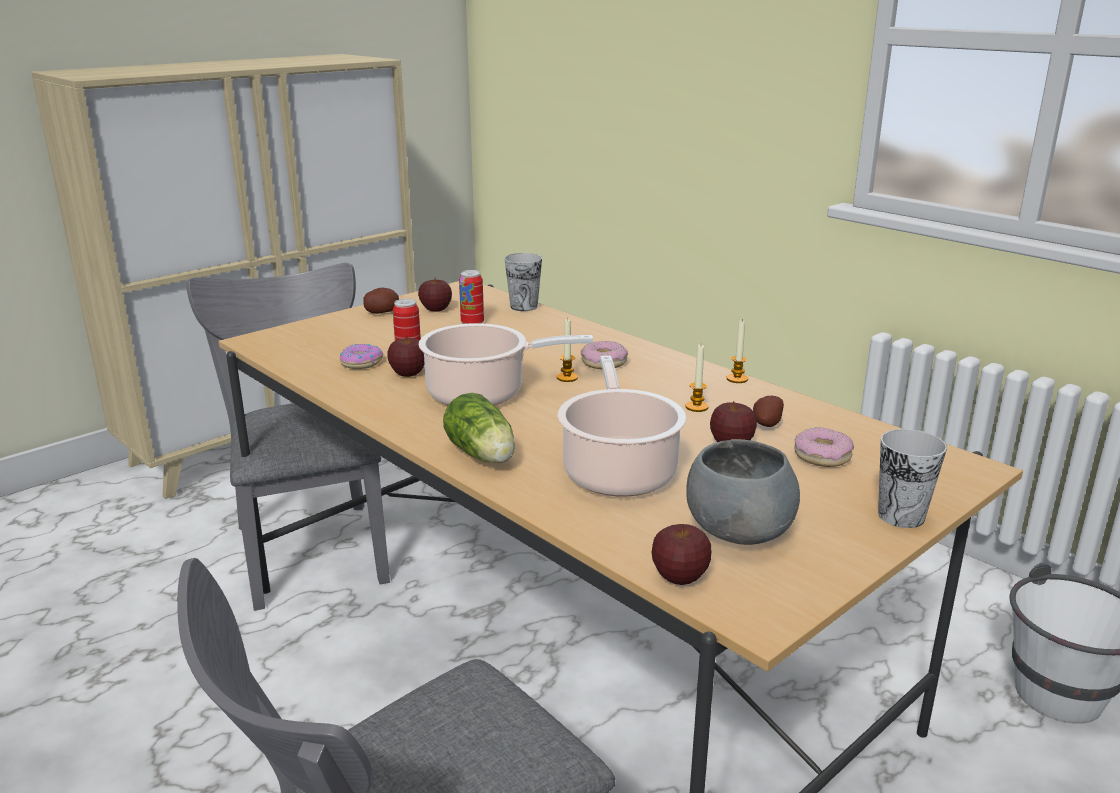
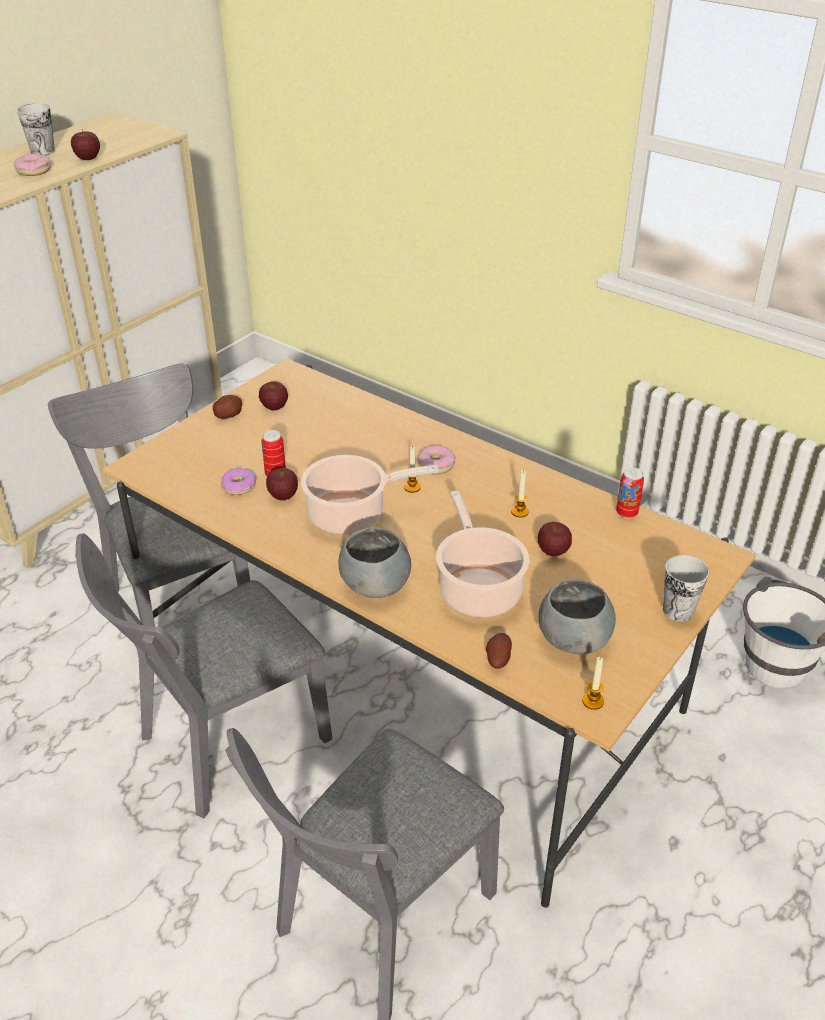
camera: 10 degrees left, 15 degrees up
lettuce [443,393,515,463] -> grey bowl [338,527,411,598]
can [459,270,484,324] -> can moved to [616,467,644,518]
cup [504,253,542,311] -> cup moved to [17,103,55,156]
apple [651,524,711,585] -> apple moved to [71,129,100,160]
candle [727,321,748,383] -> candle moved to [582,657,604,710]
potato [753,396,784,427] -> potato moved to [486,633,512,669]
donut [794,427,854,467] -> donut moved to [14,153,51,176]
none -> grey chair [75,533,332,819]

